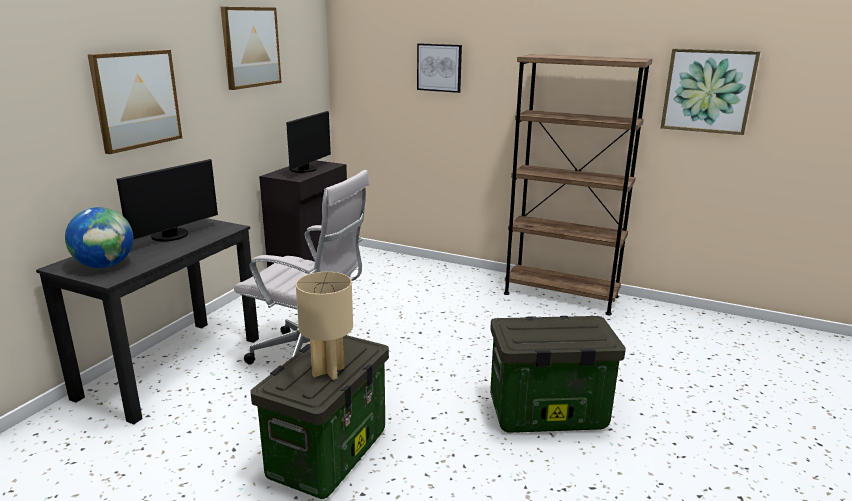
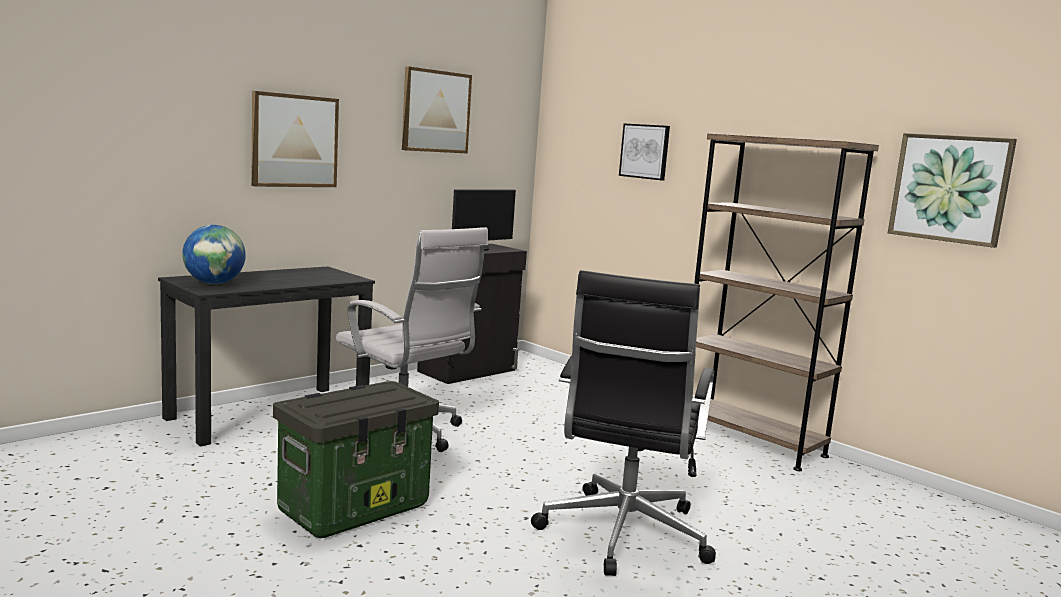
camera: 20 degrees right, 10 degrees down
monitor [117,159,218,241] -> none
beige table lamp [296,272,353,380] -> none
storage box [490,316,626,433] -> black office chair [531,270,716,576]

